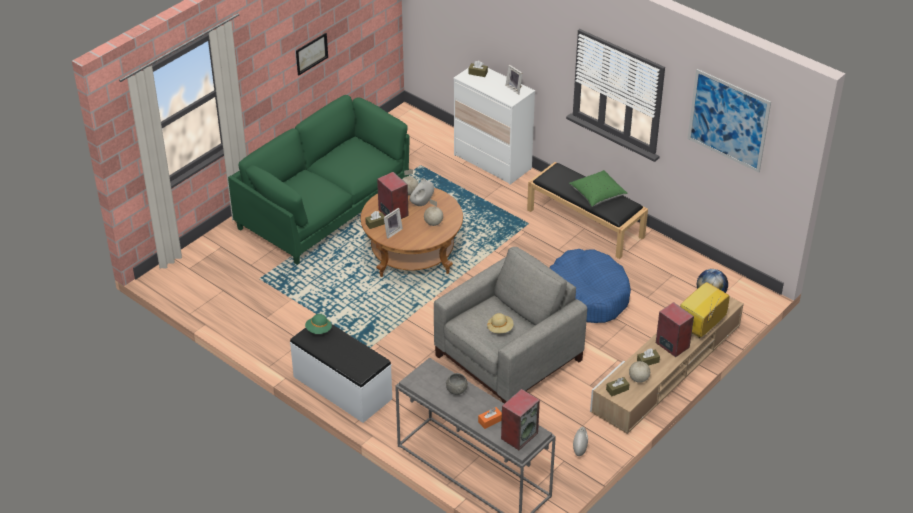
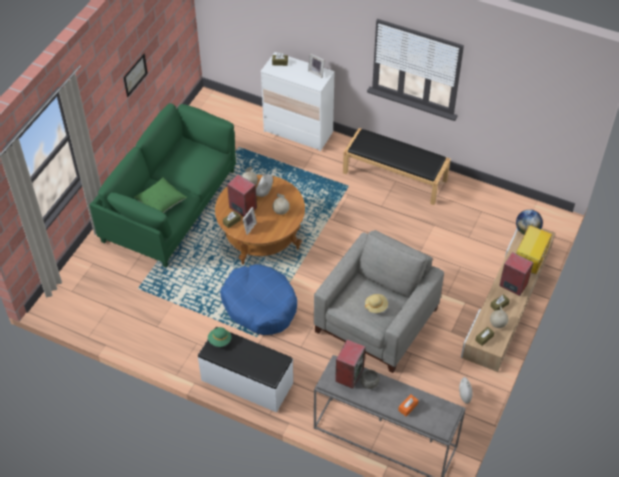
camera: 15 degrees left, 10 degrees up
speaker [501,389,540,450] -> speaker moved to [335,339,365,389]
blue dog bed [549,249,631,323] -> blue dog bed moved to [220,264,297,335]
green pillow [569,170,627,207] -> green pillow moved to [134,177,187,213]
picture [688,69,771,172] -> none

